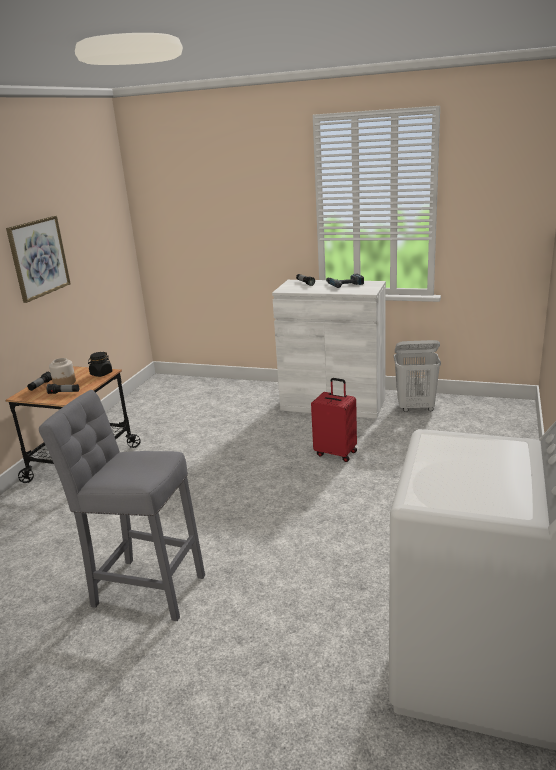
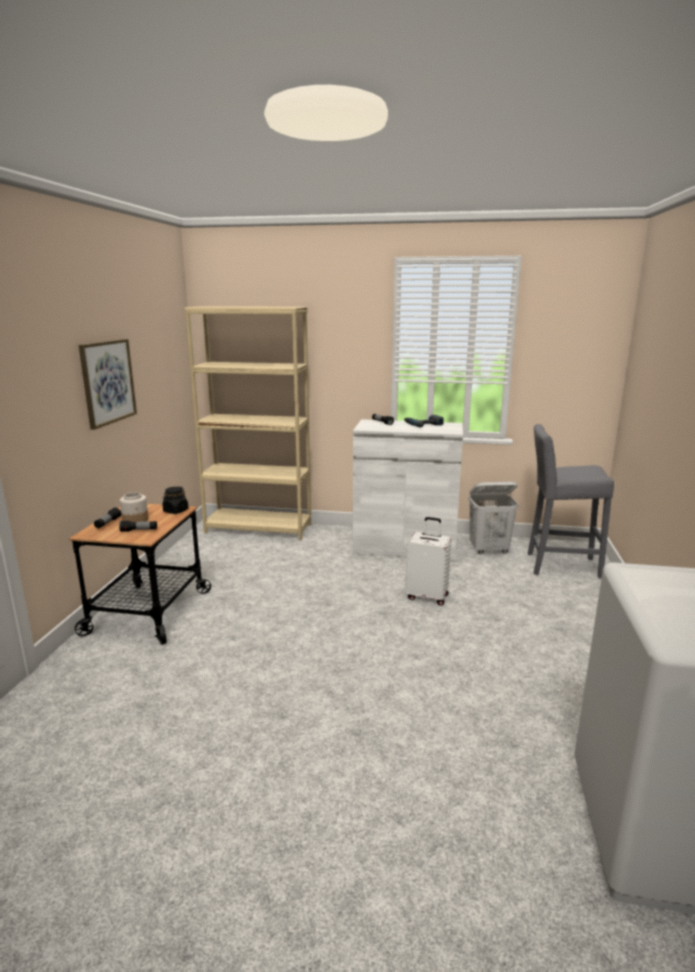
camera: 10 degrees left, 5 degrees down
grey stool [39,390,205,621] -> grey stool moved to [528,424,614,578]
red suitcase [311,378,357,462] -> white suitcase [405,517,451,606]
none -> beige bookcase [184,306,311,540]

